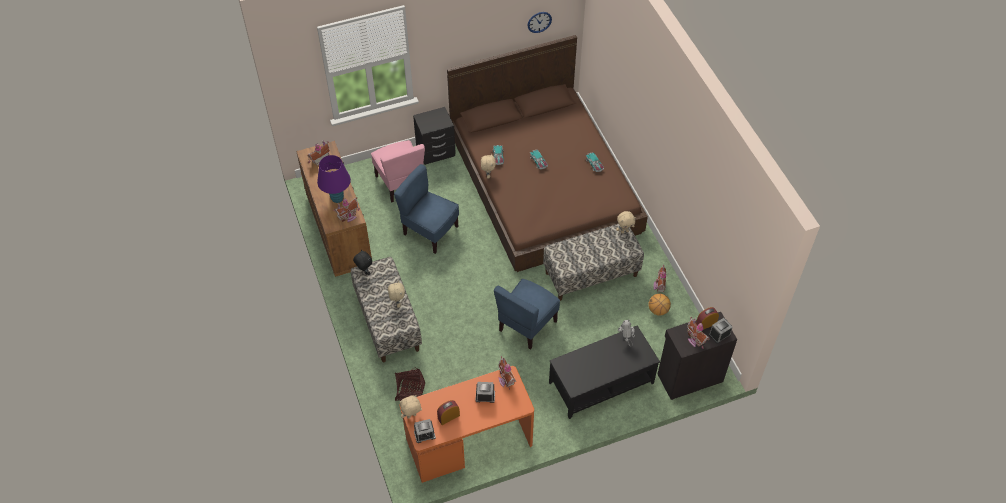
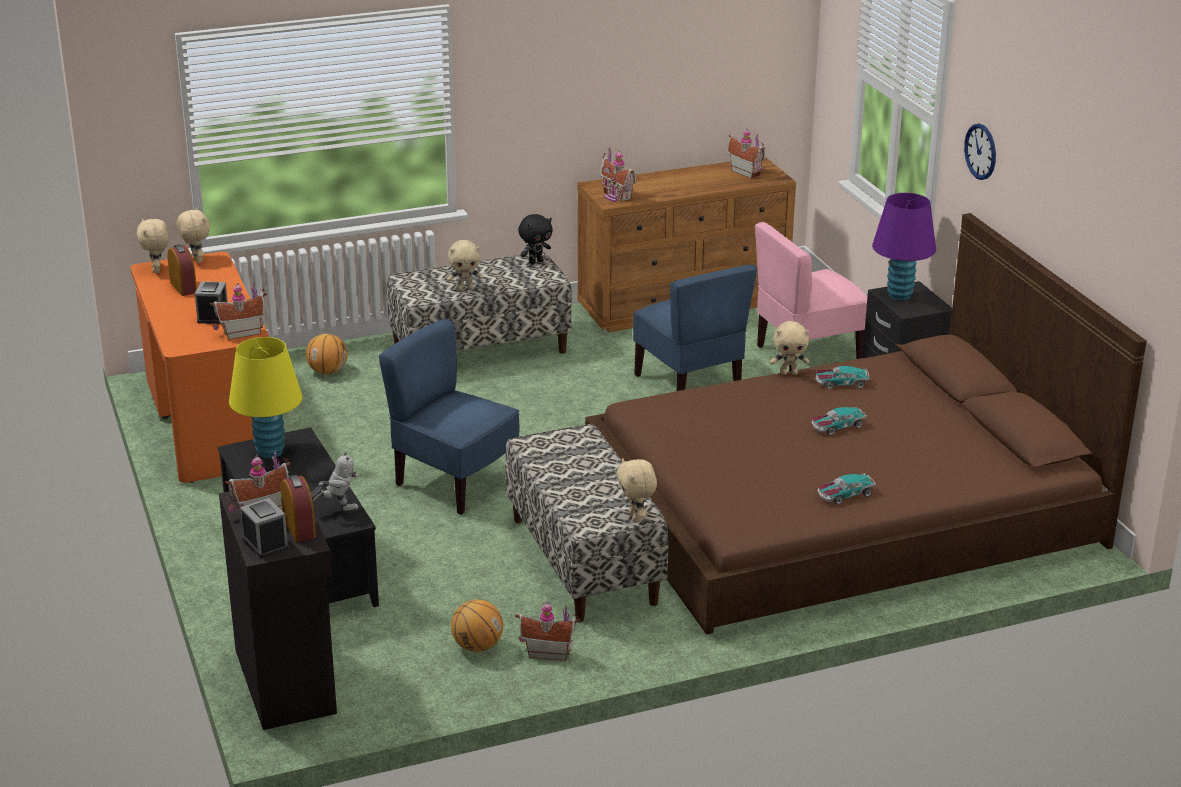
camera: 90 degrees right, 25 degrees down
purple table lamp [317,155,351,203] -> purple table lamp moved to [872,193,936,301]
blue chair [394,164,459,254] -> blue chair turned 120 degrees clockwise [633,264,757,391]
basket [395,368,425,401] -> basketball [306,334,347,375]
alarm clock [414,419,436,443] -> beige plush toy [136,218,169,273]
wall clock [527,12,552,33] -> wall clock moved to [964,124,996,180]
none -> yellow table lamp [229,337,302,459]

